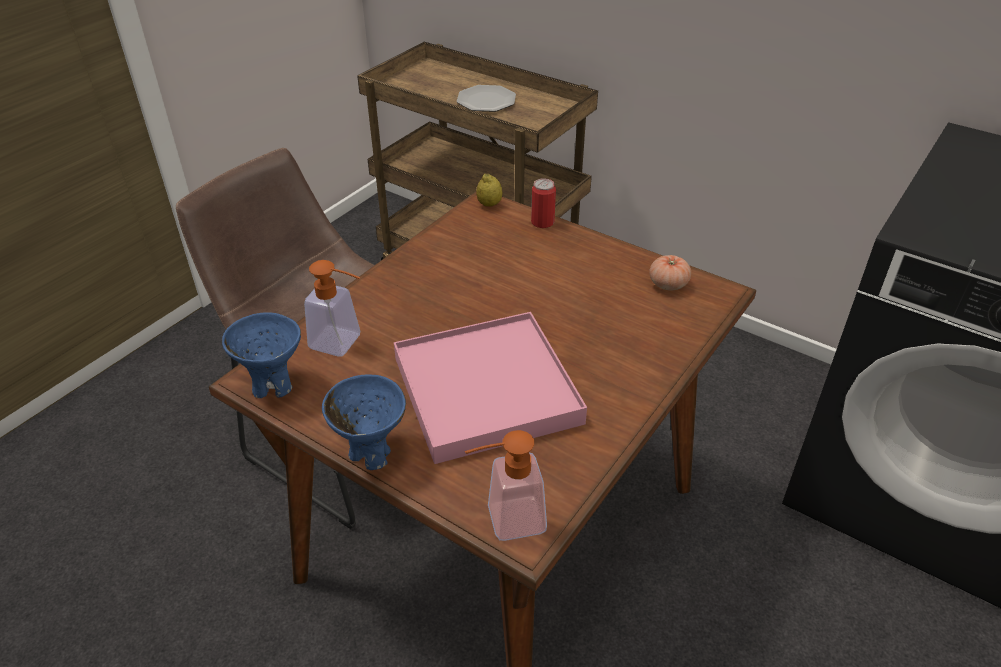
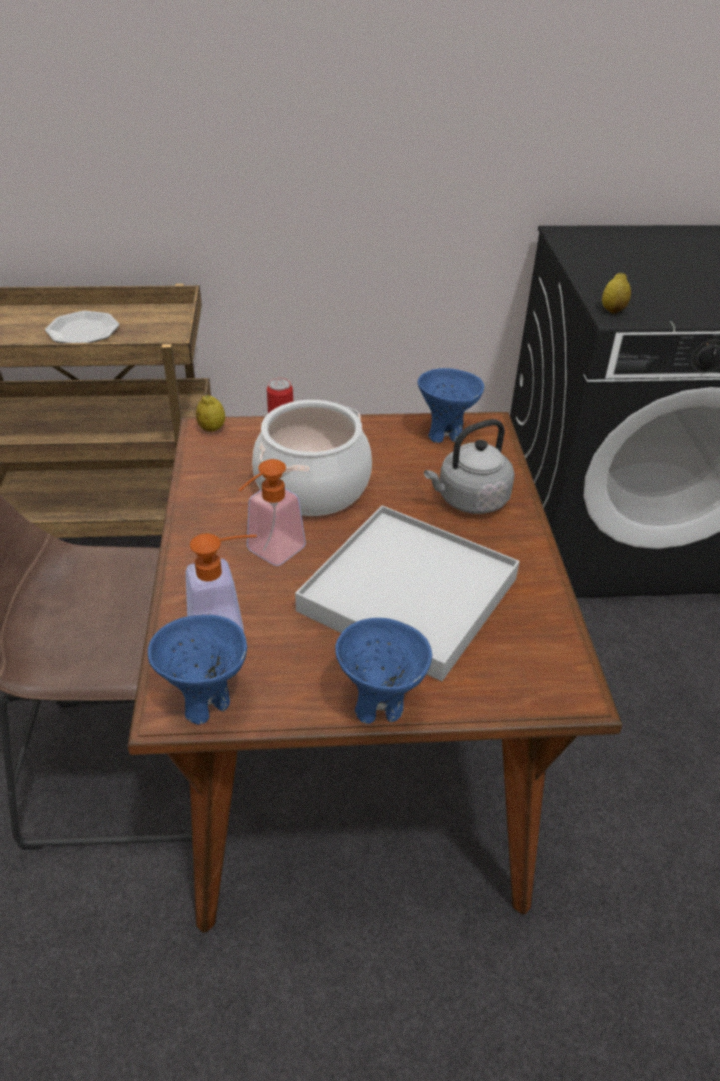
camera: 40 degrees left, 0 degrees up
pink tray [394,312,587,464] -> white tray [295,505,520,682]
soap dispenser [465,430,547,541] -> soap dispenser moved to [239,459,306,566]
tomato [649,255,691,290] -> blue bowl [417,368,484,443]
none -> cooking pot [252,400,372,516]
none -> grey kettle [424,419,515,514]
none -> lemon [602,272,631,314]

